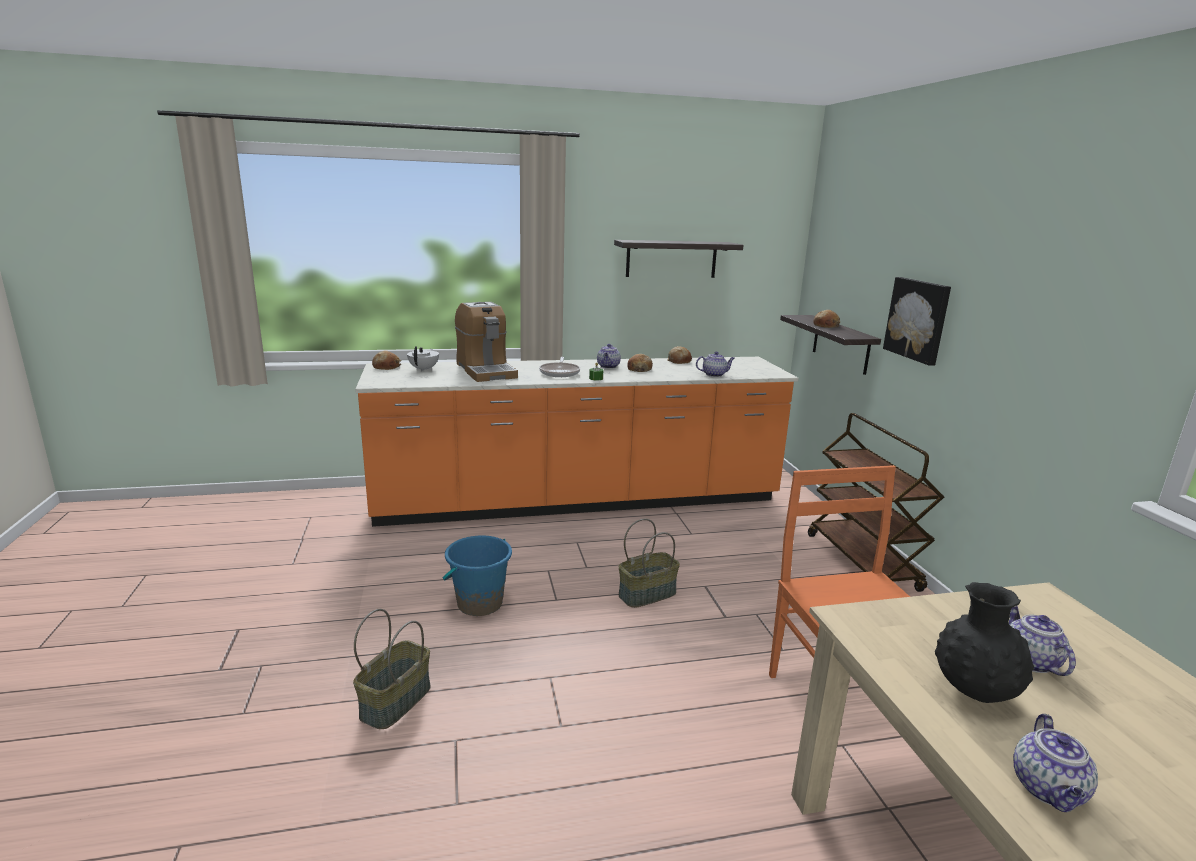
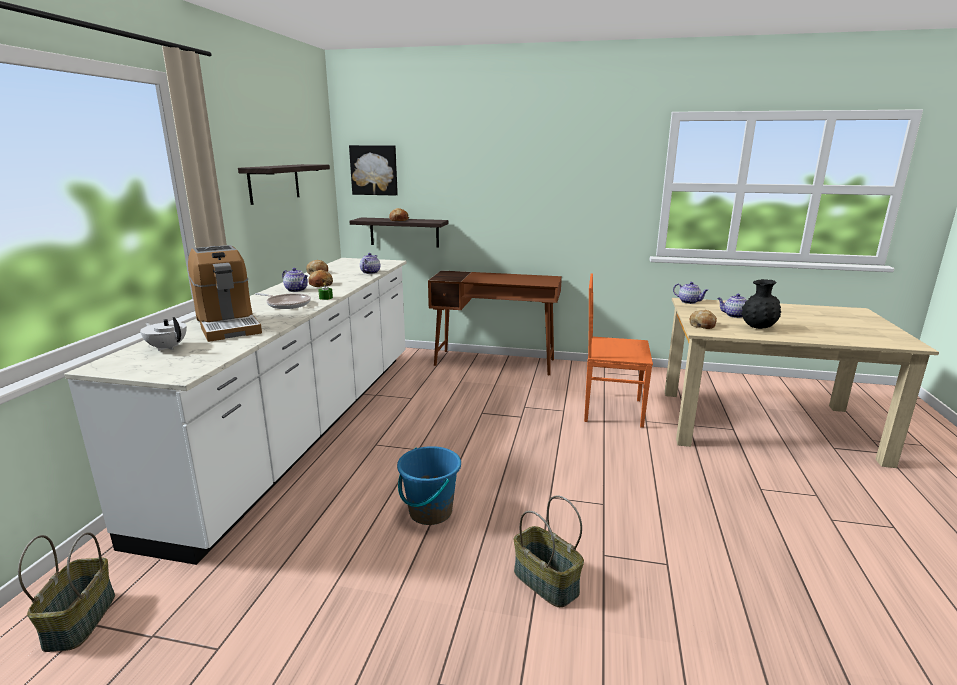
camera: 65 degrees left, 0 degrees up
orange counter [355,357,799,527] -> white counter [64,258,407,565]
bread [372,350,401,370] -> bread moved to [690,310,717,329]
coffee machine [455,302,518,382] -> coffee machine turned 60 degrees clockwise [188,245,262,342]
basket [619,519,680,608] -> basket moved to [18,532,115,652]
brown cart [808,413,944,592] -> brown desk [428,270,562,375]
picture [883,277,951,366] -> picture moved to [349,145,398,196]
teapot [1013,714,1098,812] -> teapot moved to [673,282,708,304]

